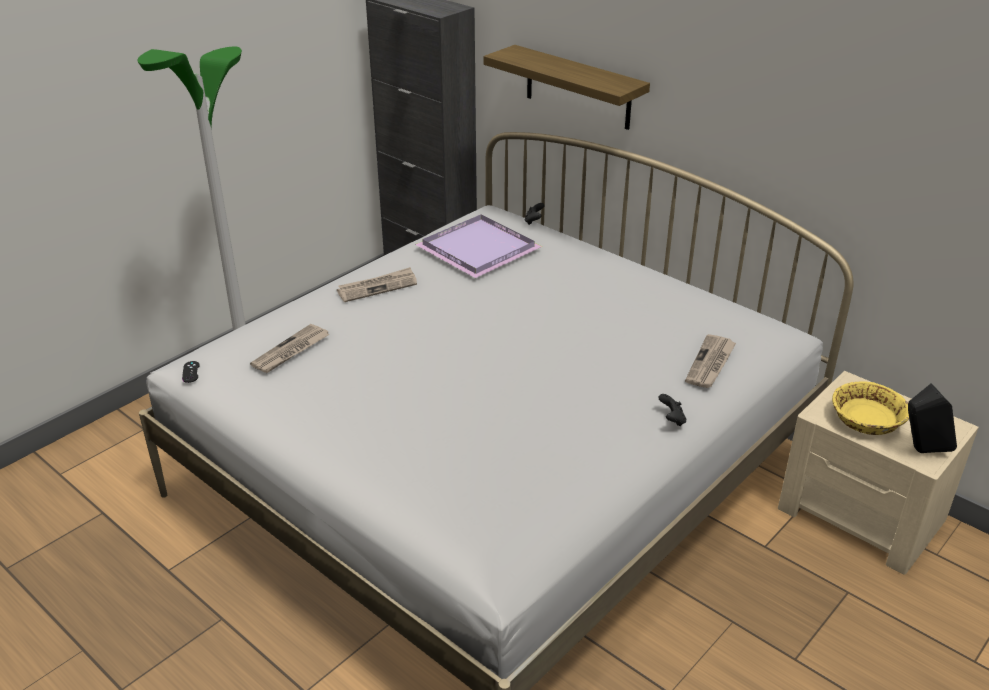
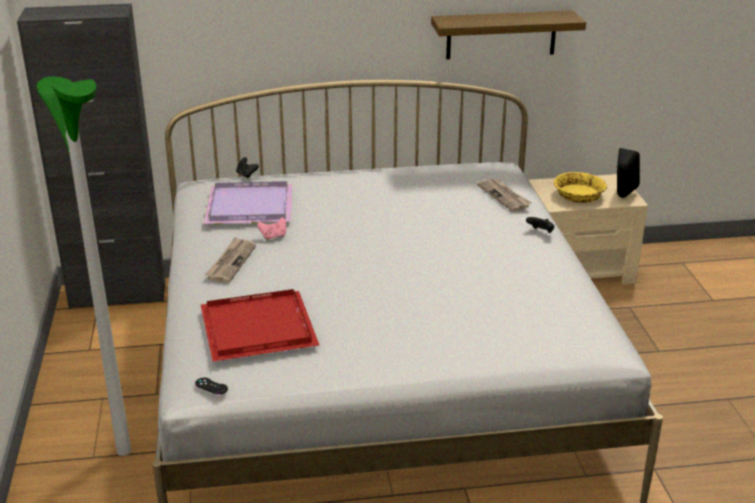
camera: 50 degrees left, 5 degrees down
newspaper [250,324,330,373] -> red tray [201,289,319,361]
shelf [484,45,650,130] -> shelf moved to [431,10,586,59]
none -> pink game controller [257,217,286,240]

